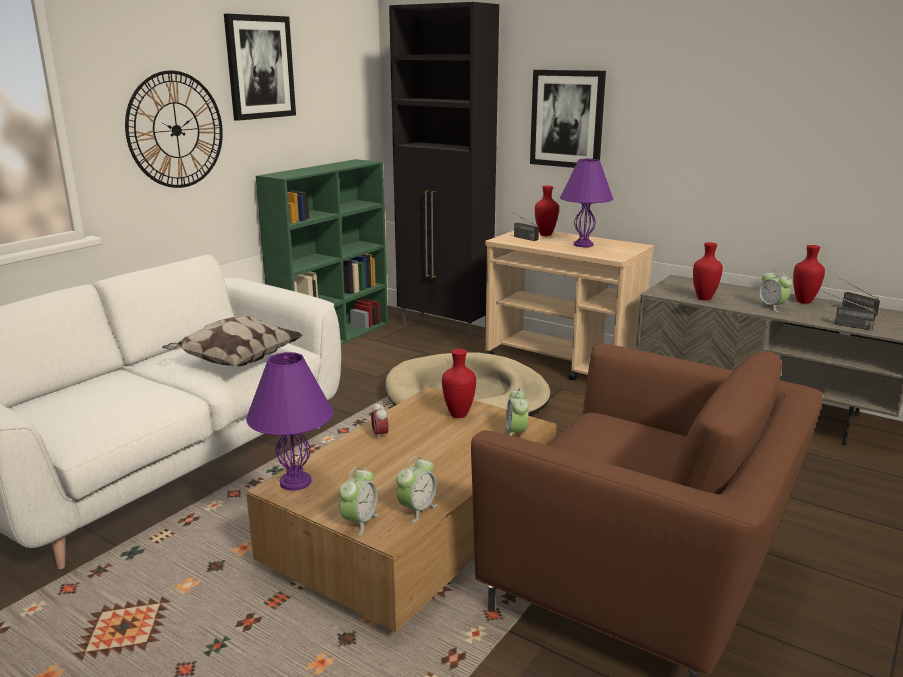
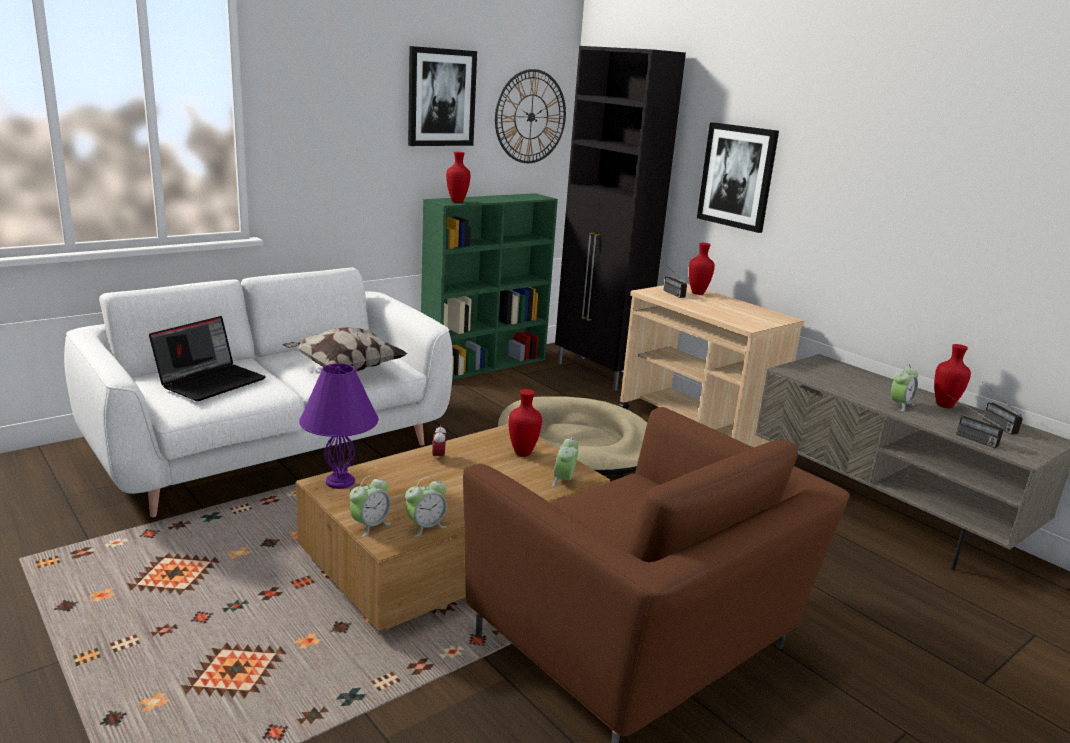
camera: 15 degrees right, 0 degrees up
wall clock [125,70,223,188] -> wall clock moved to [495,69,566,163]
purple table lamp [560,158,613,247] -> none
red vase [693,242,723,300] -> red vase moved to [446,152,471,203]
alarm clock [757,269,792,312] -> alarm clock turned 120 degrees counterclockwise [891,364,918,411]
none -> laptop [149,316,266,401]

